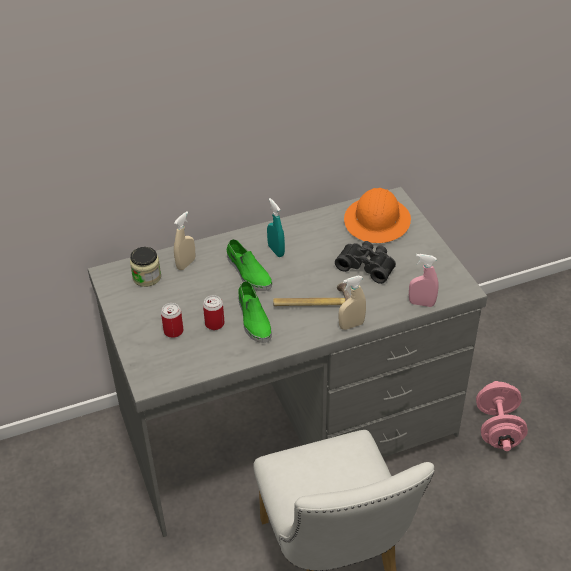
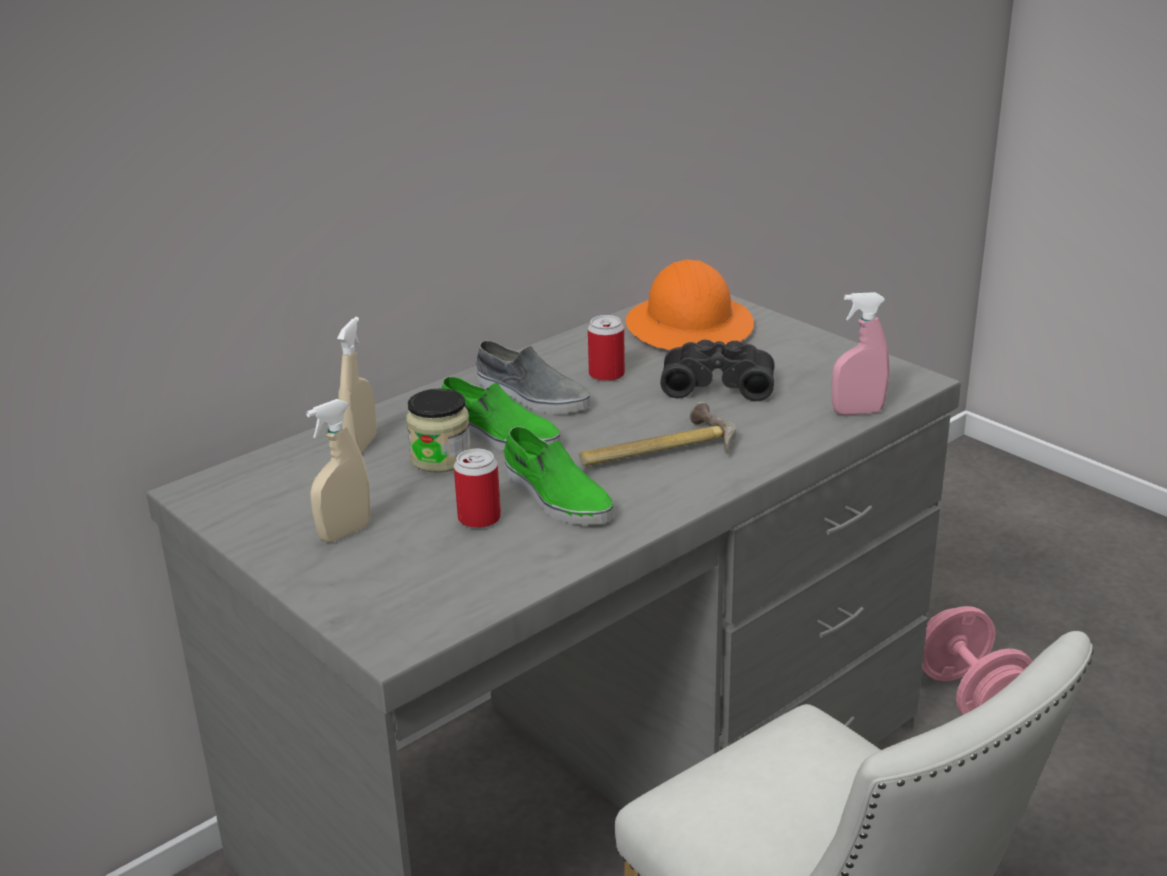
camera: 20 degrees left, 15 degrees down
jar [130,247,161,287] -> jar moved to [406,388,471,473]
can [161,303,184,338] -> can moved to [588,315,625,382]
turquoise spray bottle [267,198,285,257] -> grey shoe [476,341,590,414]
beige spray bottle [338,276,366,330] -> beige spray bottle moved to [306,399,371,542]

